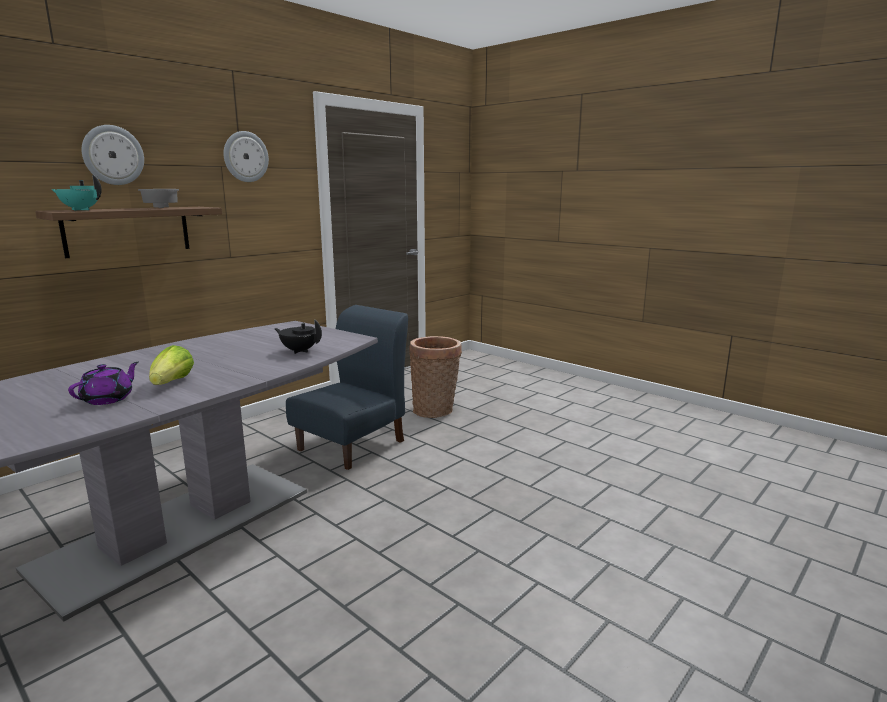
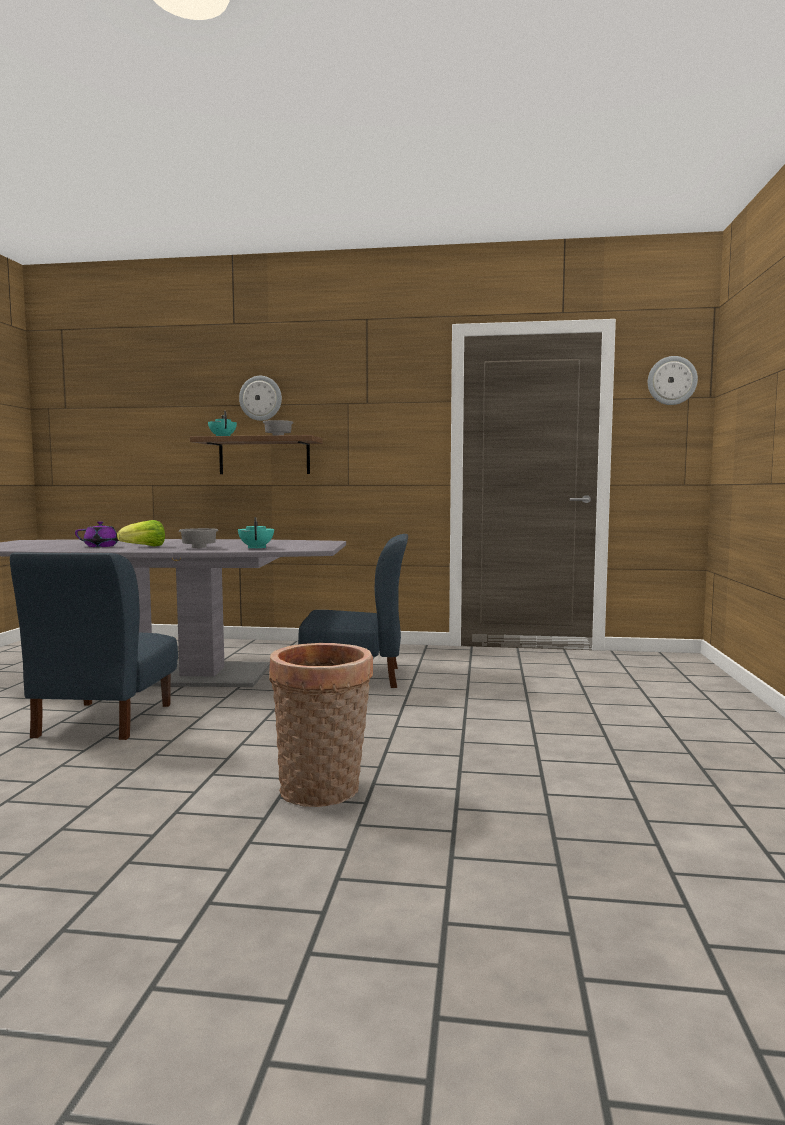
camera: 55 degrees right, 10 degrees down
wall clock [224,131,269,182] -> wall clock moved to [648,356,698,405]
black teapot [274,320,322,354] -> turquoise teapot [238,517,274,549]
basket [409,336,462,418] -> basket moved to [269,643,373,807]
none -> blue chair [10,552,178,740]
none -> grey bowl [179,528,219,548]

